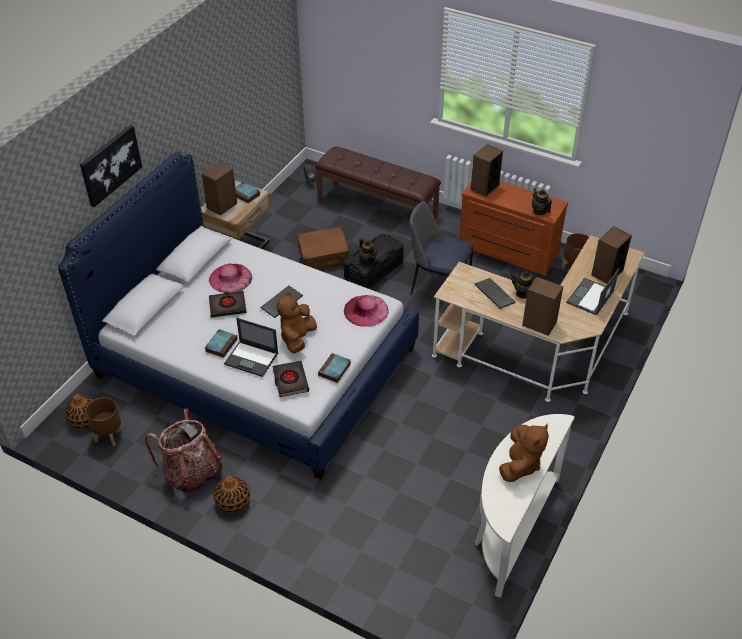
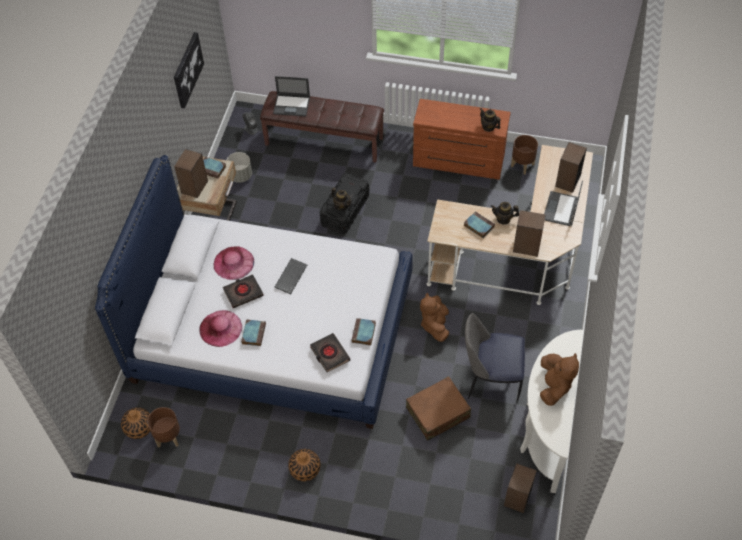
camera: 15 degrees left, 10 degrees up
picture [80,125,142,207] -> picture moved to [174,32,204,108]
backpack [145,408,222,494] -> none
laptop [224,318,278,377] -> laptop moved to [273,76,310,116]
brown plush toy [276,292,317,353] -> brown plush toy moved to [420,293,449,342]
brown suitcase [297,226,351,270] -> brown suitcase moved to [406,376,471,441]
pink hat [344,295,389,327] -> pink hat moved to [200,310,242,347]
chair [409,201,474,295] -> chair moved to [465,313,525,402]
speaker [471,144,503,197] -> speaker moved to [504,463,537,513]
keyboard [474,278,515,309] -> book [464,211,495,238]
none -> grey planter [226,152,252,183]

